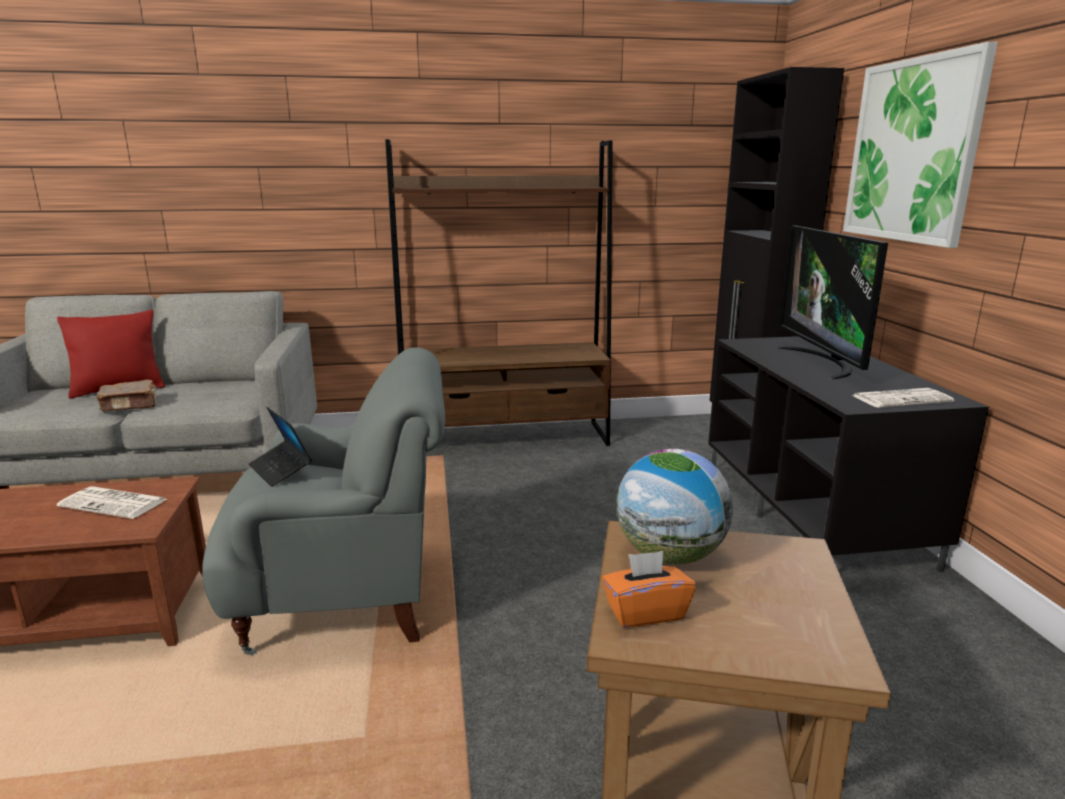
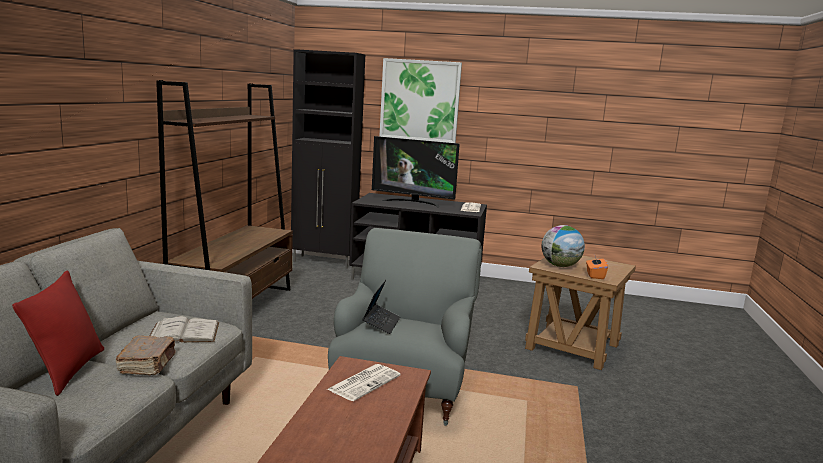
camera: 70 degrees left, 5 degrees down
laptop [248,407,312,487] -> laptop turned 60 degrees counterclockwise [362,280,400,334]
none -> white book [150,316,219,342]

